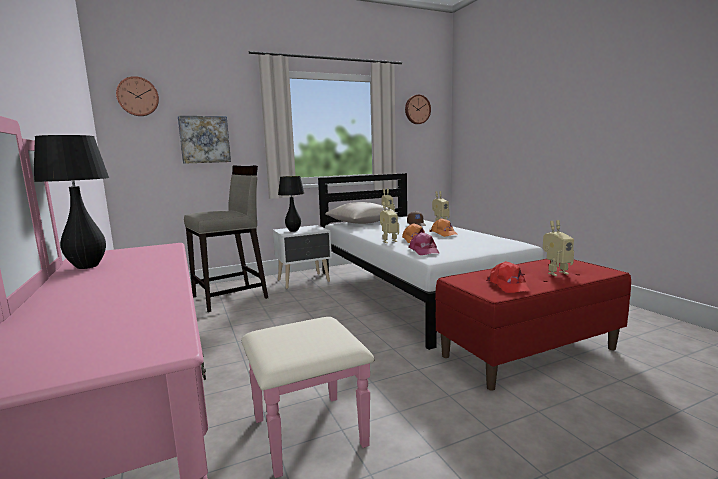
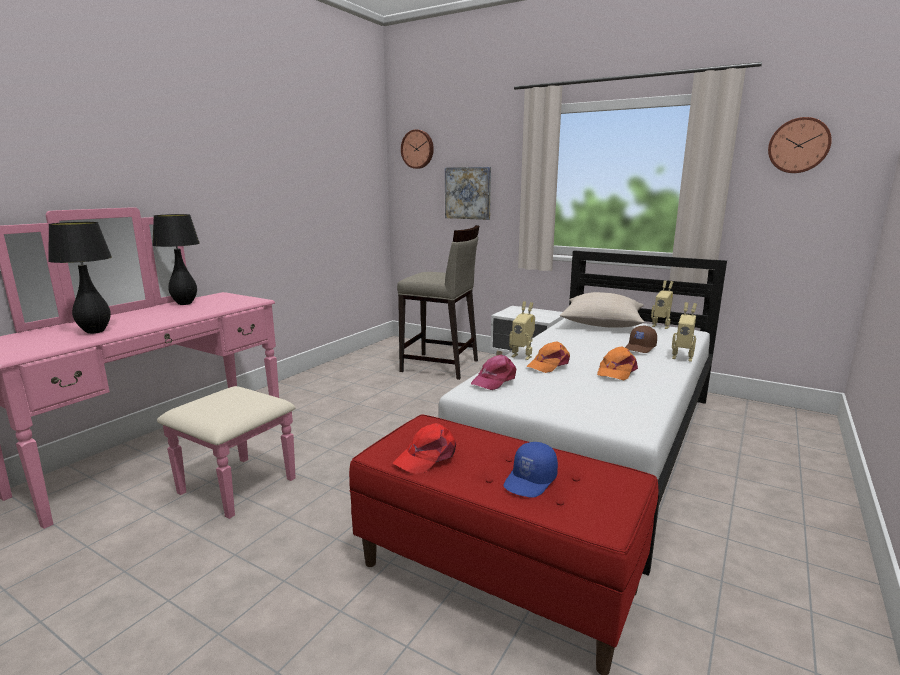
camera: 55 degrees right, 5 degrees up
black table lamp [278,176,305,232] -> black table lamp moved to [48,222,112,334]
toy robot [543,220,574,276] -> blue cap [503,442,558,497]

